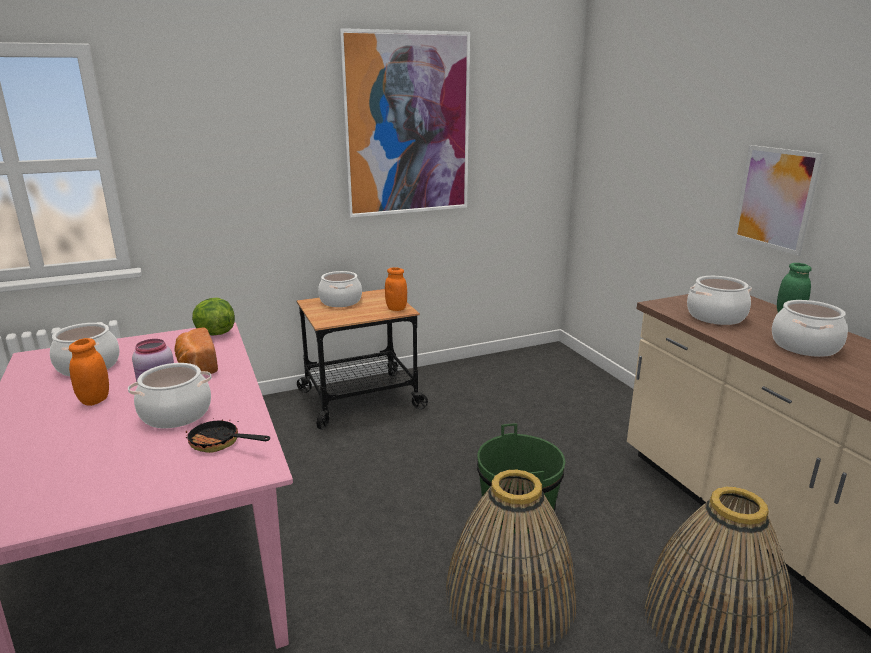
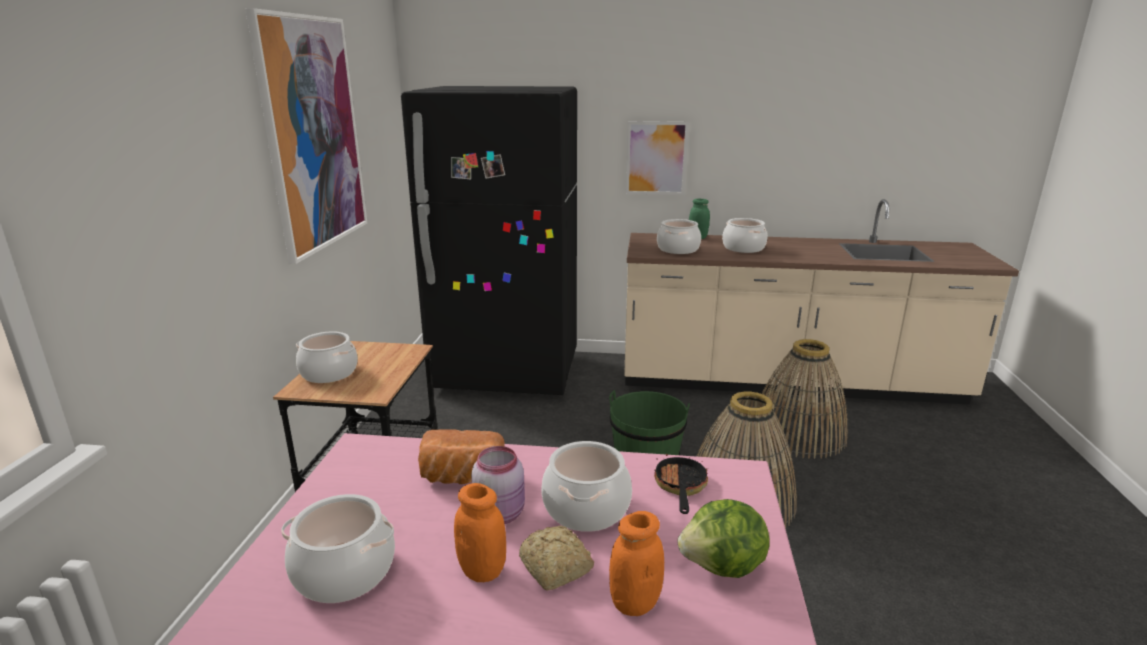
camera: 60 degrees left, 0 degrees up
frying pan [186,418,270,453] -> frying pan turned 135 degrees clockwise [654,454,708,514]
lettuce [192,298,235,336] -> lettuce moved to [678,499,770,578]
orange jar [385,267,407,311] -> orange jar moved to [609,511,664,616]
none -> black fridge [401,86,577,395]
none -> bread [519,526,594,591]

